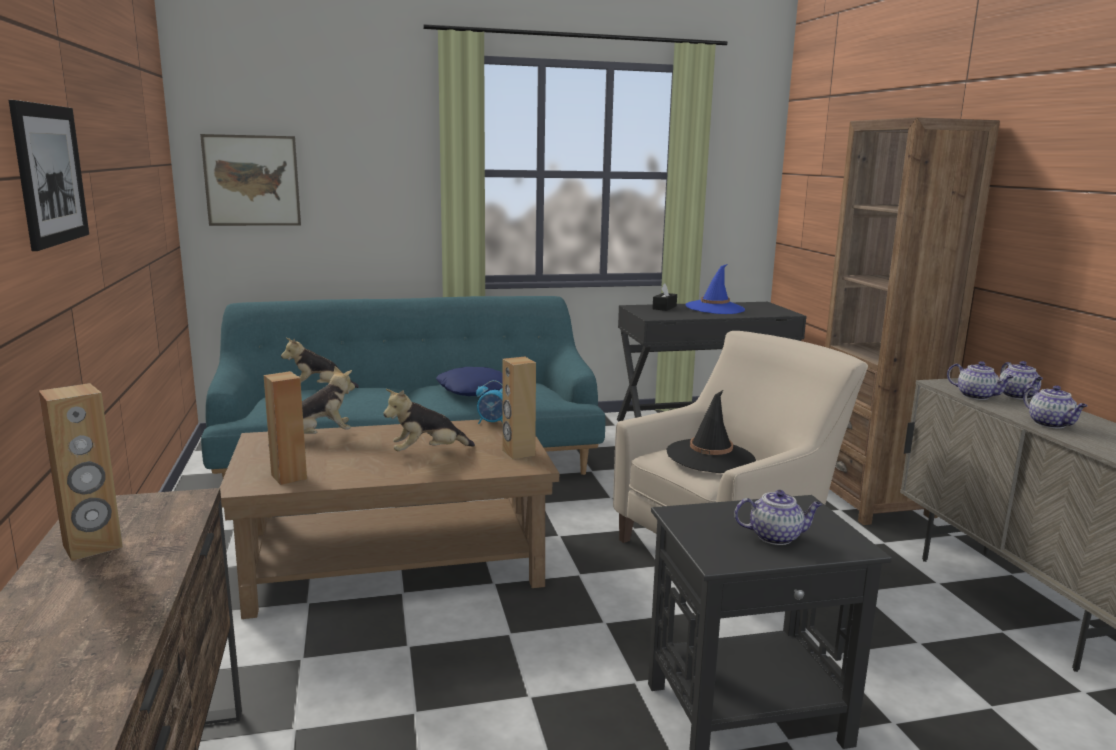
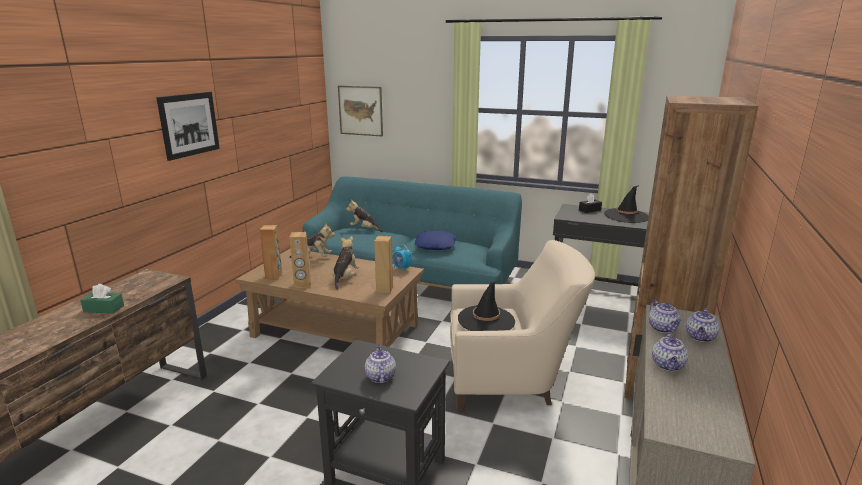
camera: 35 degrees right, 5 degrees up
brown speaker [39,383,123,561] -> brown speaker moved to [289,232,311,288]
plush toy [383,389,475,451] -> plush toy turned 90 degrees clockwise [332,236,359,290]
blue hat [685,264,745,314] -> black hat [604,185,649,223]
teapot [734,490,822,545] -> teapot turned 135 degrees counterclockwise [365,345,396,383]
none -> green tissue box [80,284,124,313]

